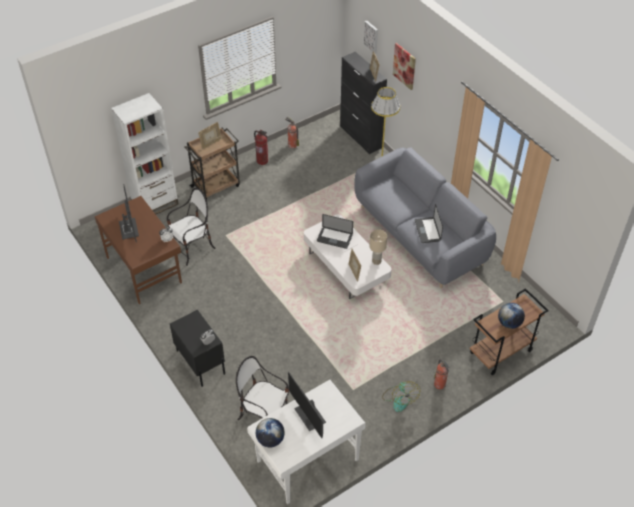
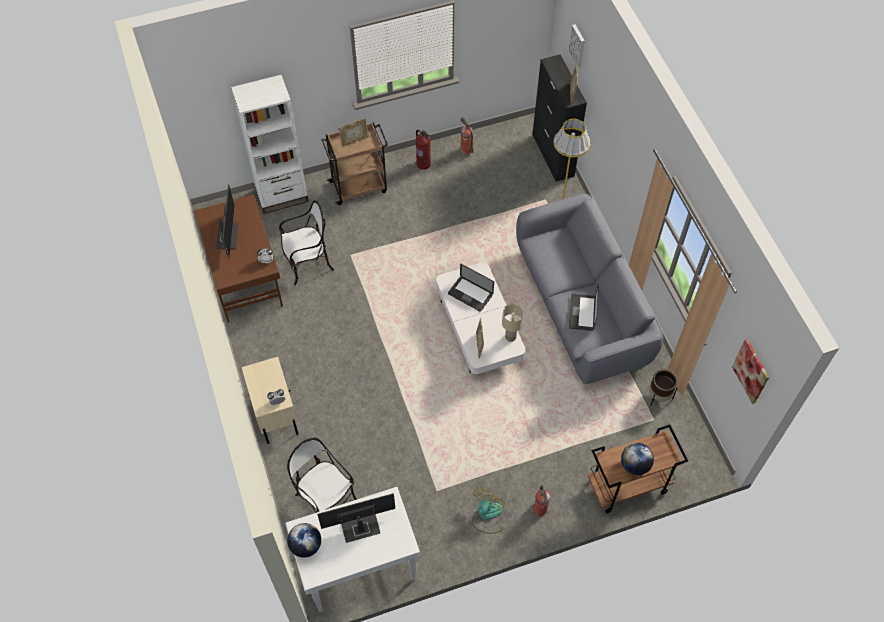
camera: 15 degrees right, 10 degrees up
black nightstand [170,310,225,387] -> beige nightstand [242,357,298,444]
monitor [288,372,326,438] -> monitor turned 90 degrees clockwise [317,493,395,543]
fan [382,381,420,412] -> fan turned 150 degrees counterclockwise [472,486,504,534]
picture [393,43,416,90] -> picture moved to [732,339,769,404]
none -> brown planter [649,370,677,406]

